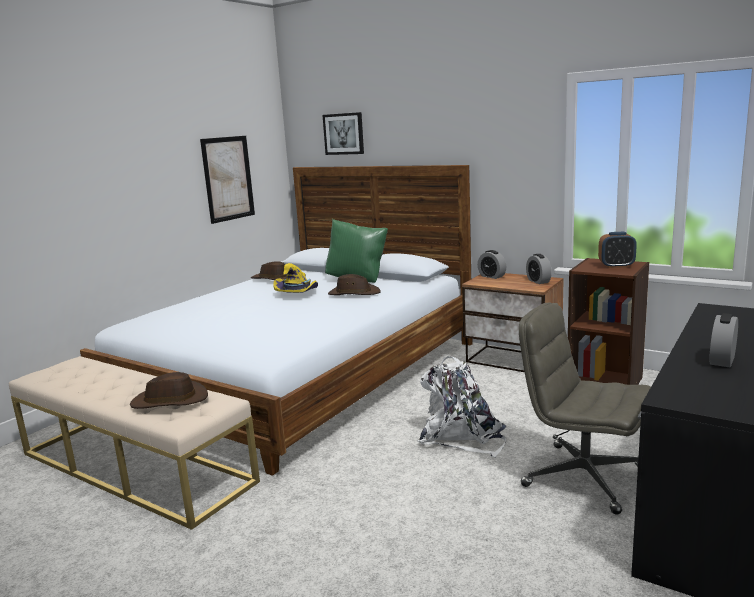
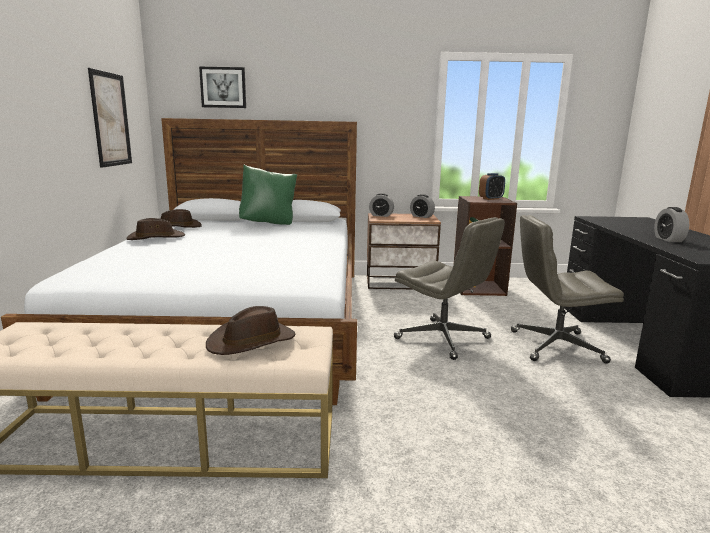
camera: 35 degrees left, 0 degrees up
yellow hat [273,263,318,293] -> none
brown hat [328,274,381,295] -> brown hat moved to [126,218,186,240]
white backpack [417,356,506,457] -> grey office chair [394,217,505,360]

